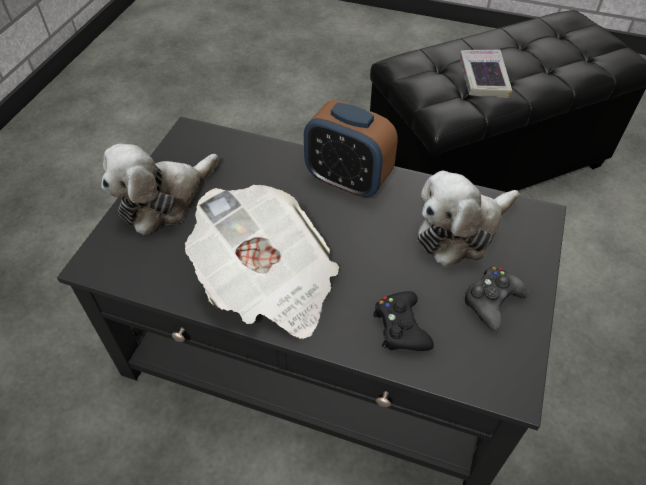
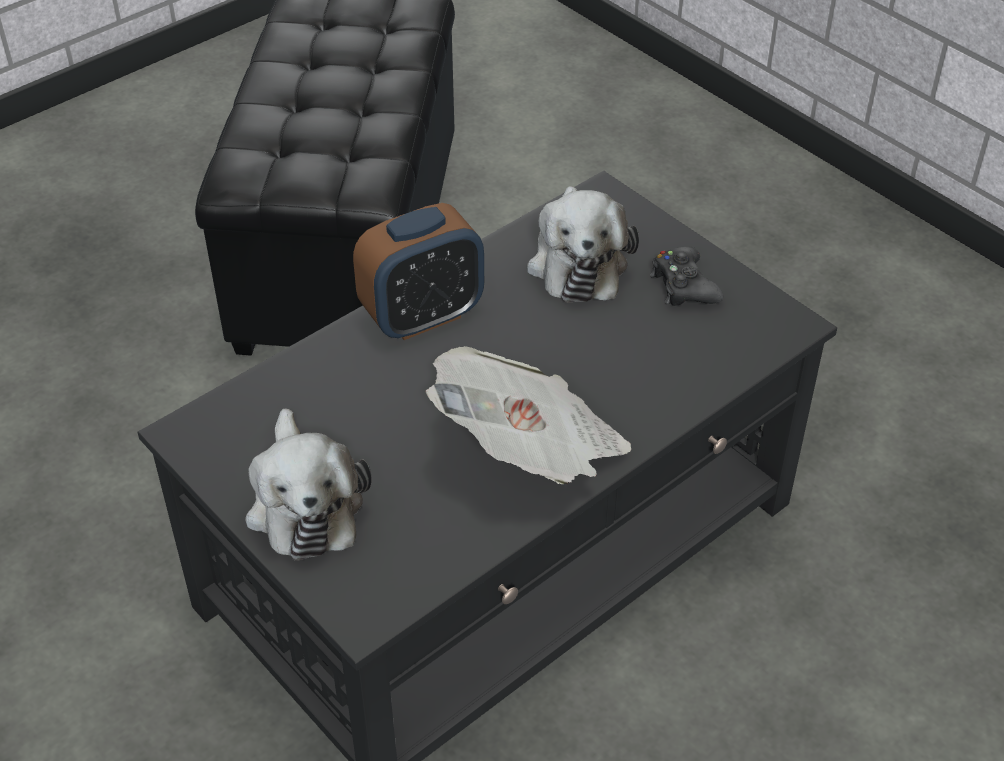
camera: 60 degrees left, 5 degrees down
black game controller [373,291,434,351] -> none
book [459,50,512,98] -> none

